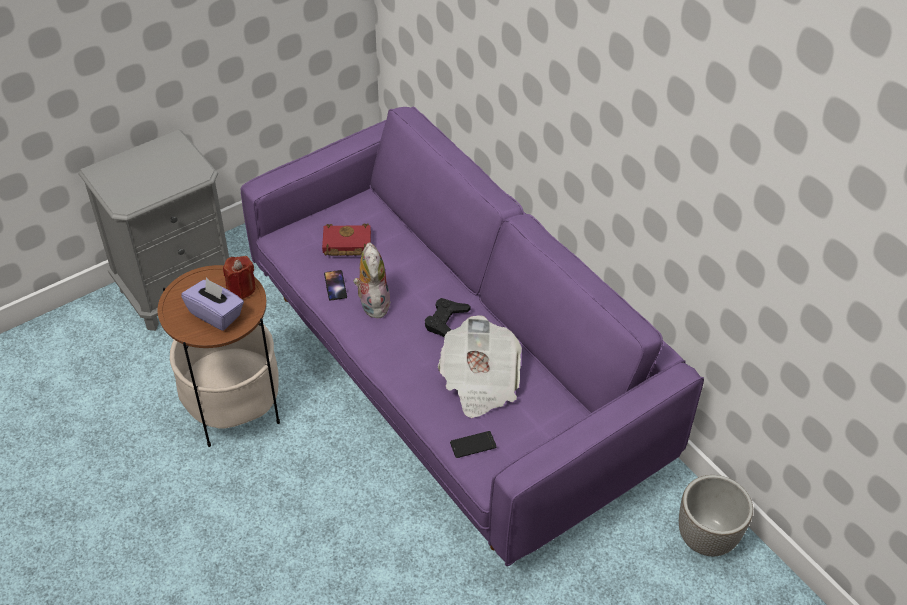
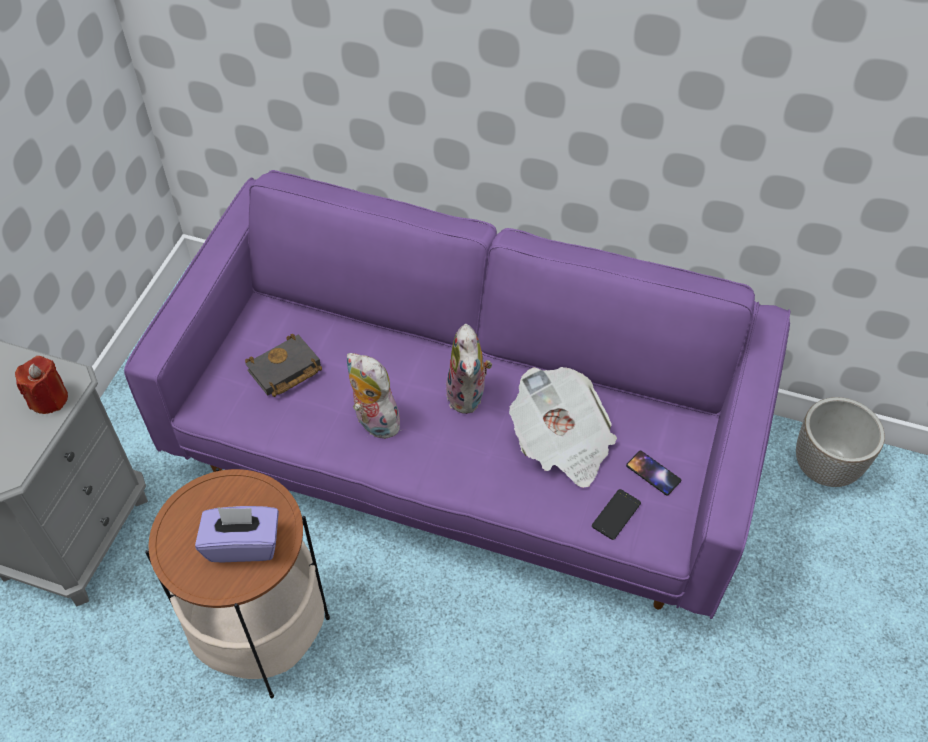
camera: 35 degrees left, 5 degrees up
red candle [223,256,255,299] -> red candle moved to [15,356,68,414]
red book [322,224,371,256] -> black book [245,334,322,397]
phone [324,270,347,301] -> phone moved to [626,451,681,496]
black game controller [425,298,471,337] -> plush toy [446,324,492,414]

